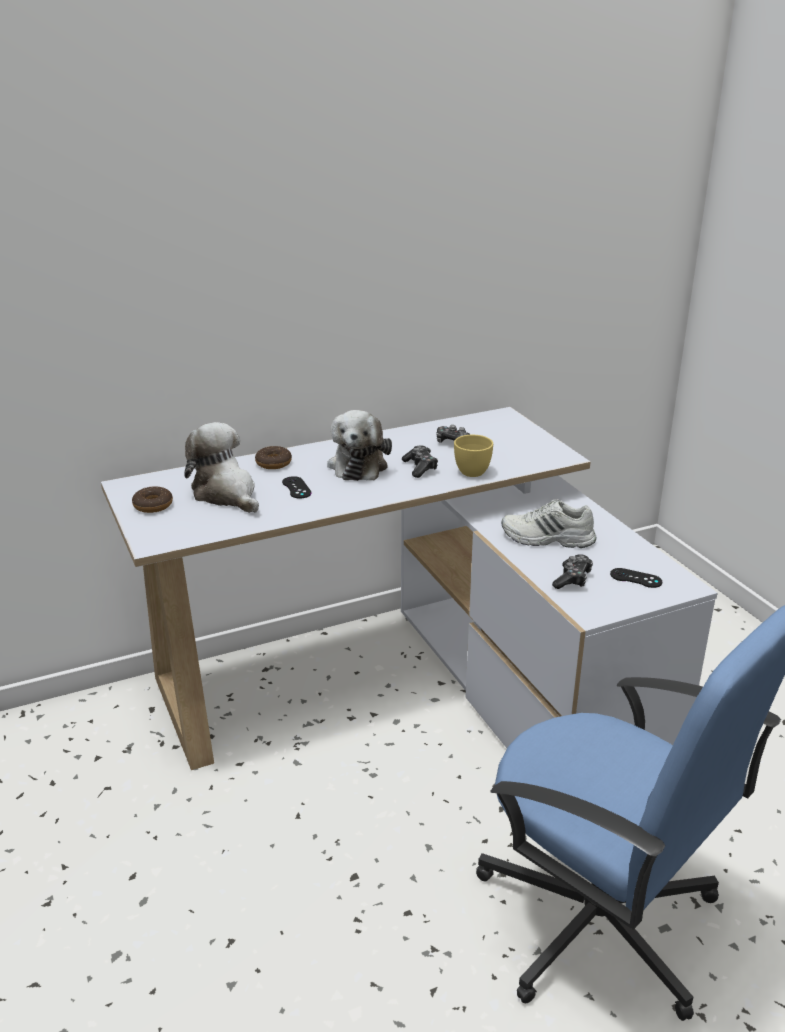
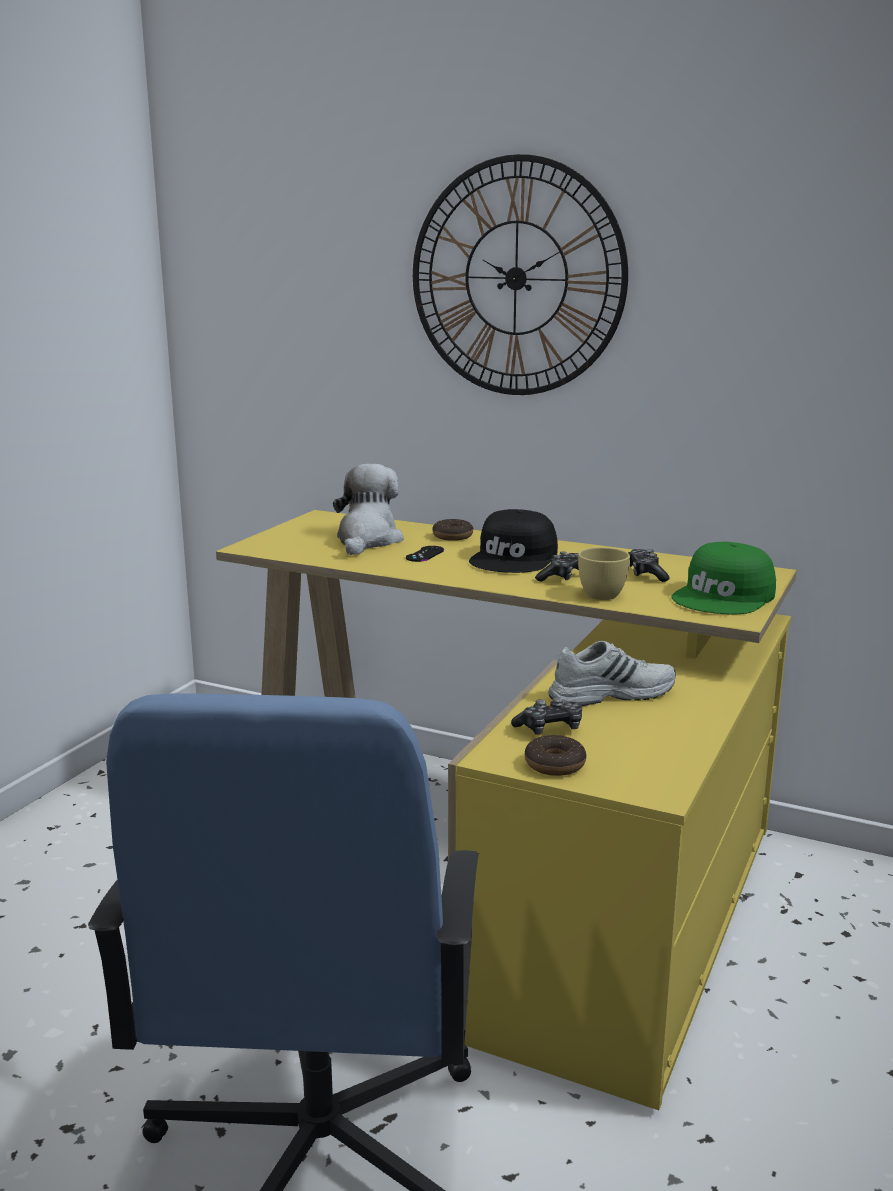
camera: 50 degrees right, 10 degrees down
white desk [101,407,718,770] -> yellow desk [216,510,797,1110]
donut [132,486,173,513] -> donut moved to [525,735,586,776]
plush toy [327,410,392,481] -> black cap [469,509,558,573]
white shoe [501,499,597,548] -> white shoe turned 105 degrees clockwise [548,641,676,706]
black game controller [610,568,662,588] -> none
none -> wall clock [413,154,628,395]
none -> green cap [672,542,776,615]

